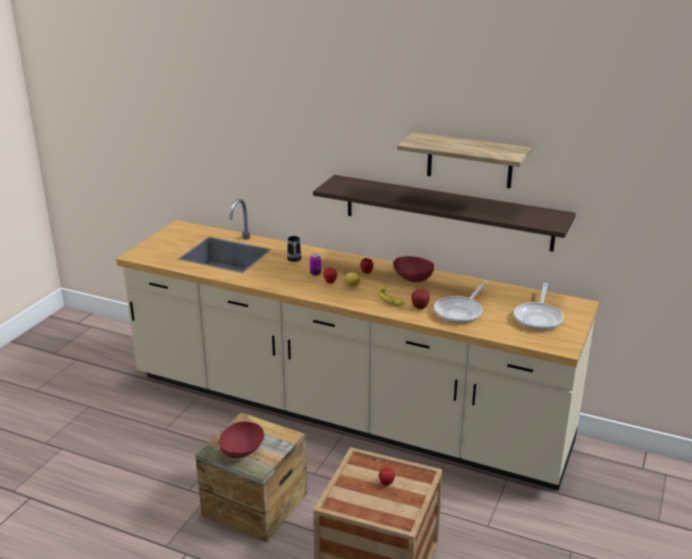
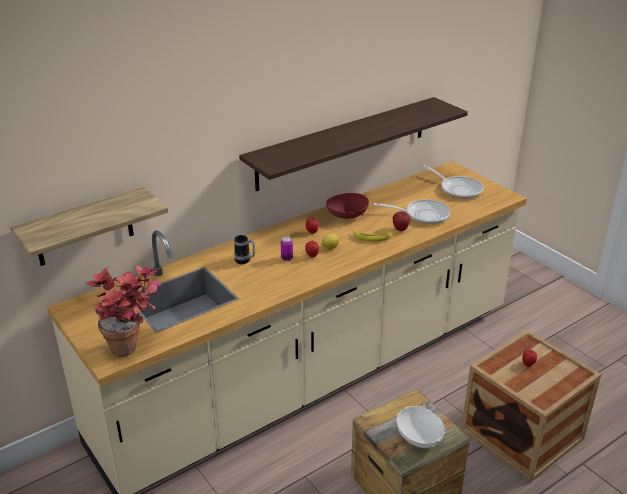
camera: 60 degrees left, 5 degrees up
red bowl [219,421,264,458] -> white bowl [396,406,445,448]
shelf [397,132,532,188] -> shelf moved to [11,187,168,266]
frying pan [434,281,488,323] -> frying pan turned 60 degrees counterclockwise [374,199,451,224]
none -> potted plant [86,266,162,357]

